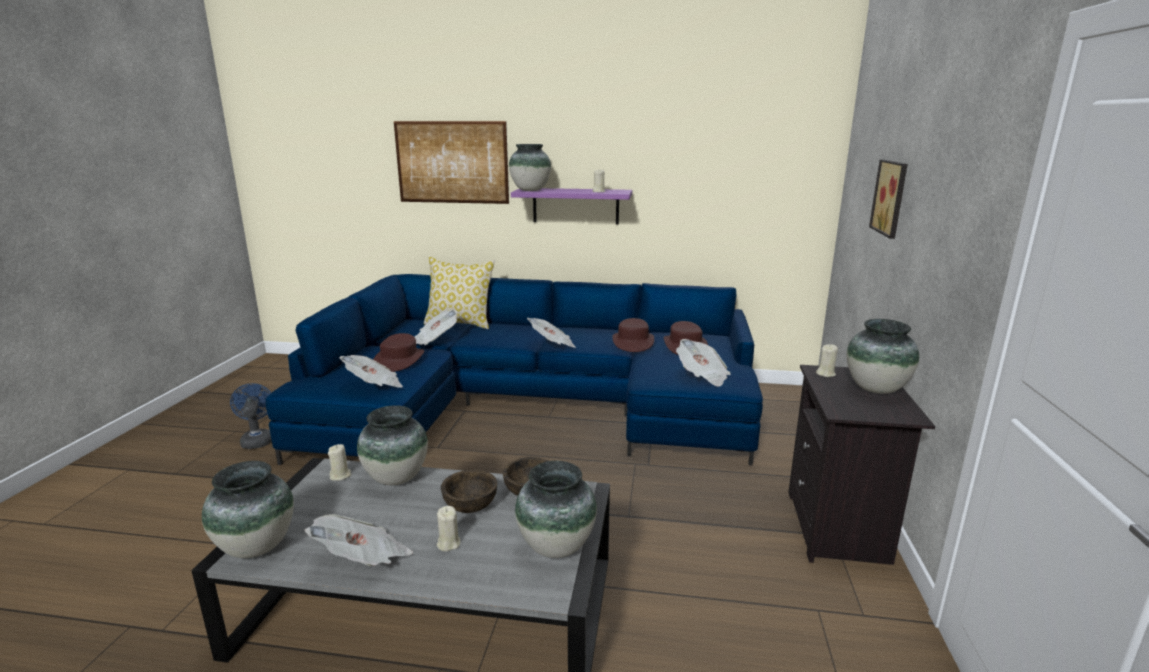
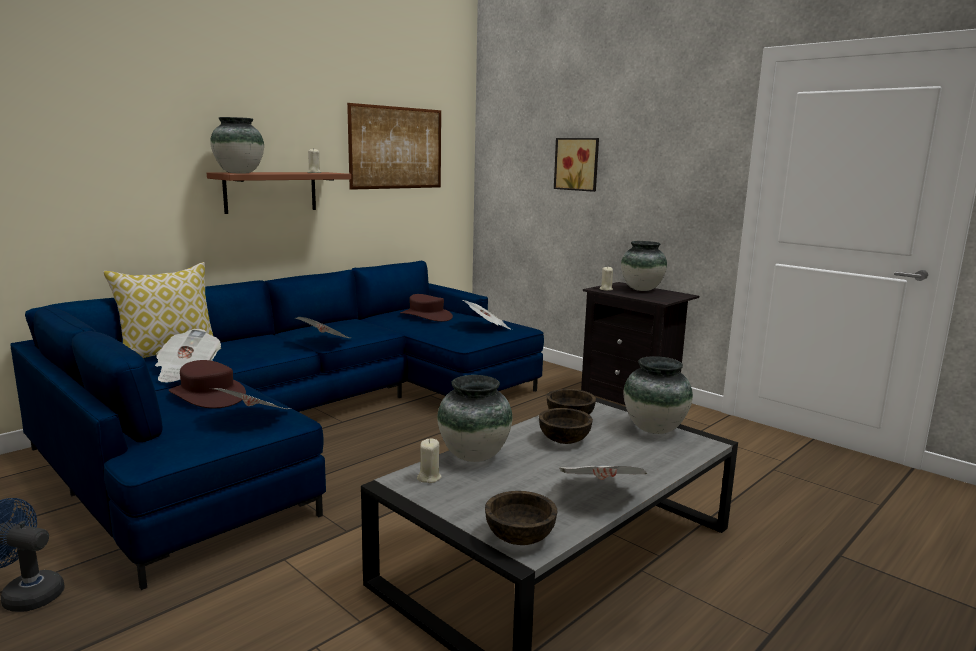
camera: 55 degrees left, 5 degrees down
vase [202,461,294,558] -> brown bowl [485,491,557,545]
picture [394,121,509,204] -> picture moved to [347,103,441,190]
beige candle [437,506,461,551] -> none
purple shelf [511,188,632,224] -> brown shelf [207,172,351,214]
brown hat [612,318,654,352] -> none

